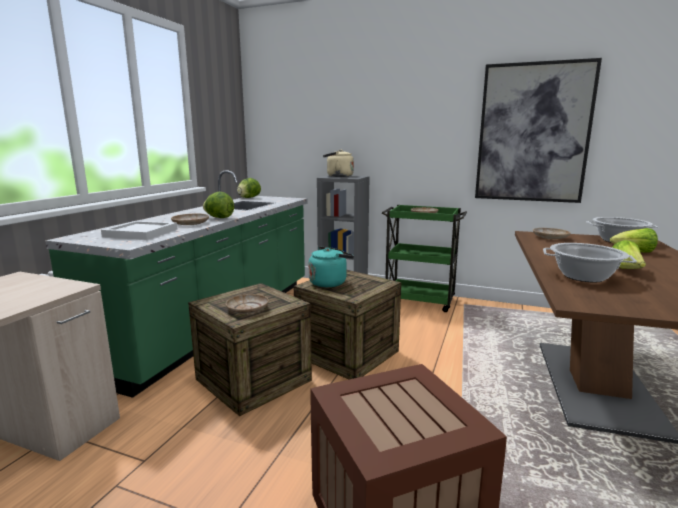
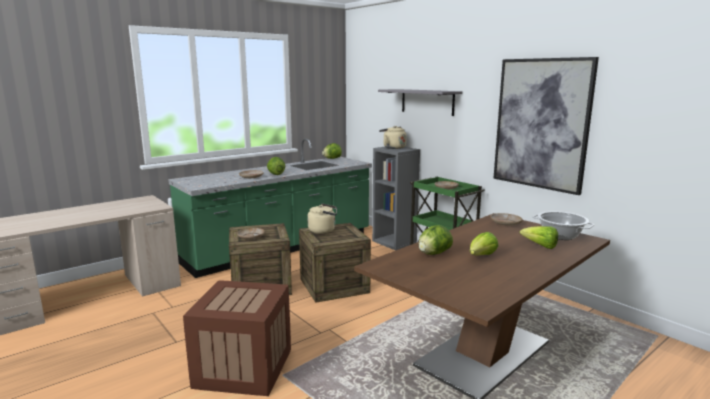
camera: 30 degrees right, 0 degrees up
white tray [101,221,177,240] -> none
turquoise kettle [308,247,354,287] -> beige kettle [308,204,337,234]
cooking pot [543,243,637,282] -> lettuce [418,225,453,255]
none -> grey shelf [378,89,462,116]

